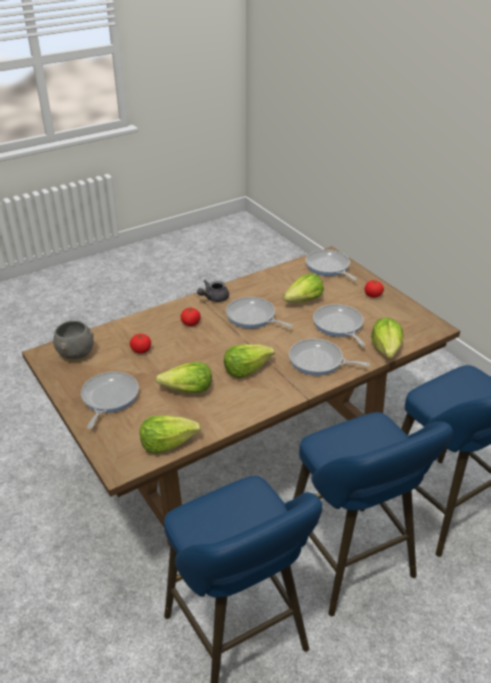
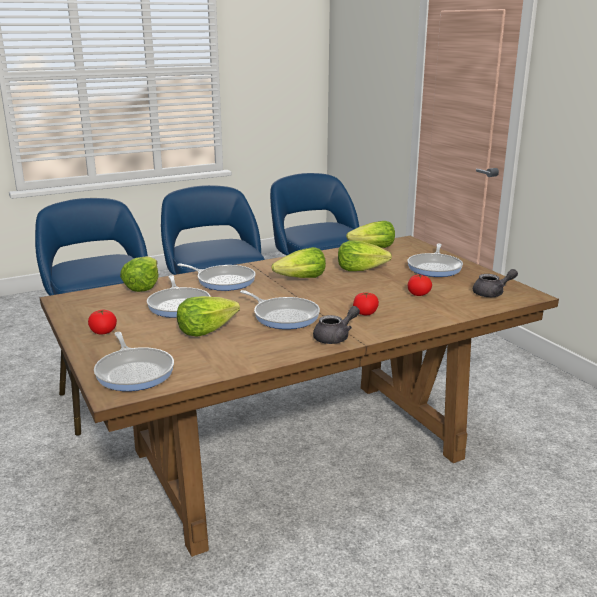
camera: 175 degrees left, 15 degrees down
grey bowl [53,321,94,359] -> grey teapot [473,269,518,297]

